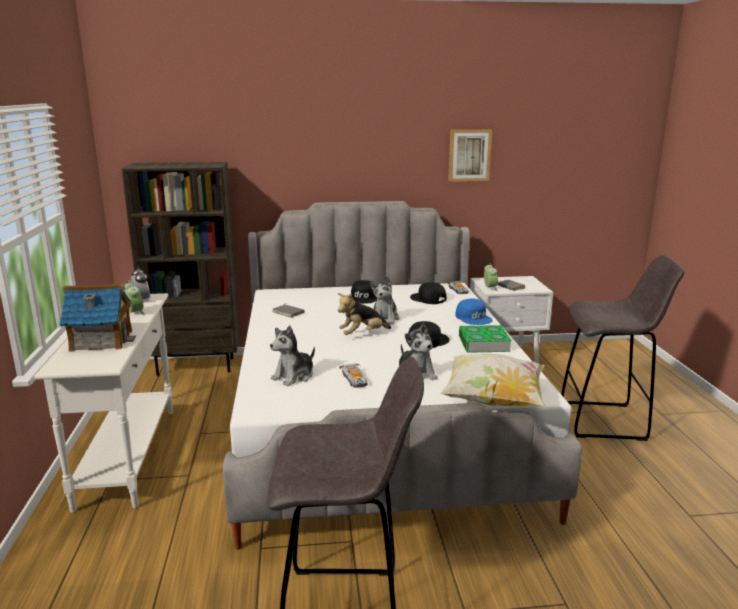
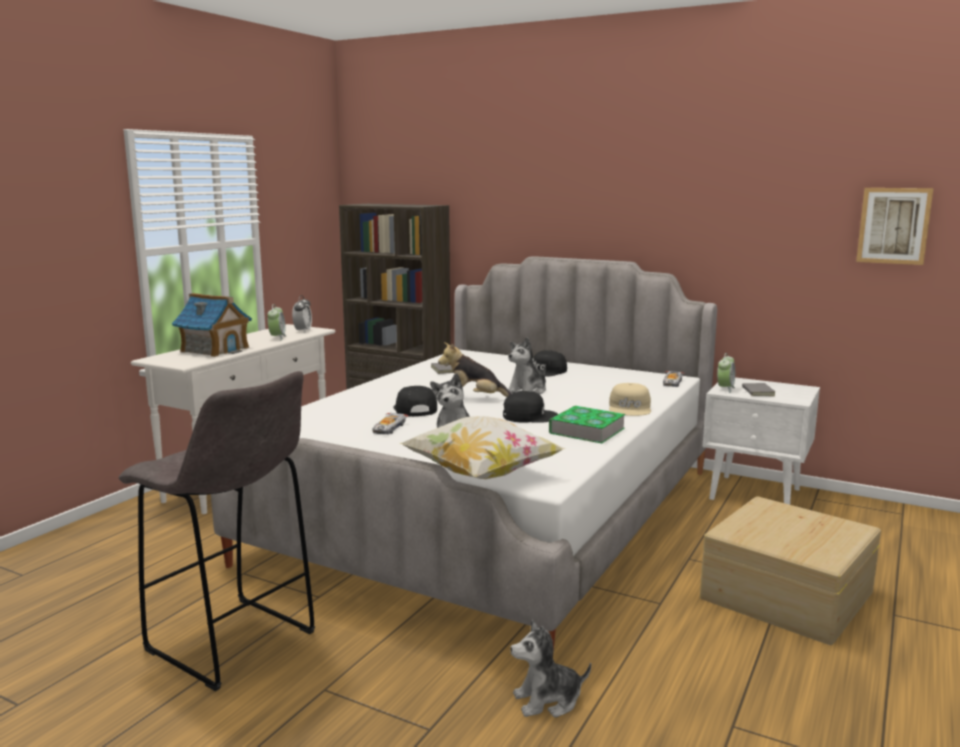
camera: 35 degrees right, 5 degrees down
plush toy [270,325,315,386] -> plush toy moved to [510,620,591,717]
black cap [410,282,446,304] -> black cap moved to [394,386,437,416]
picture [448,130,492,182] -> picture moved to [856,188,934,265]
blue cap [455,298,493,325] -> beige cap [609,383,651,416]
grey stool [561,255,684,441] -> beige storage box [700,496,881,645]

